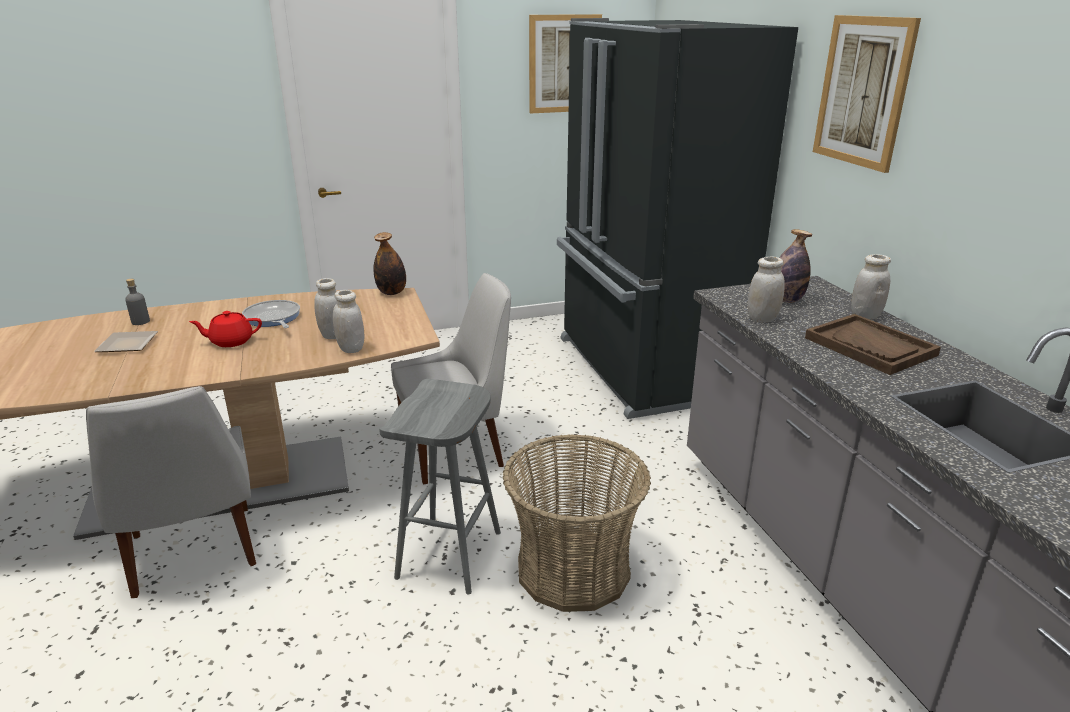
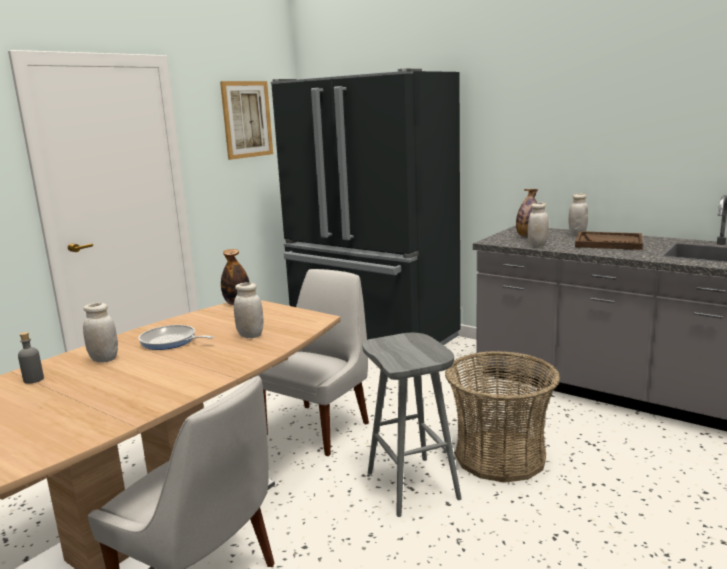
camera: 35 degrees left, 10 degrees down
plate [94,331,158,352] -> none
red teapot [189,311,262,347] -> none
white jar [333,290,364,353] -> white jar moved to [83,303,118,363]
picture [813,15,921,173] -> none

